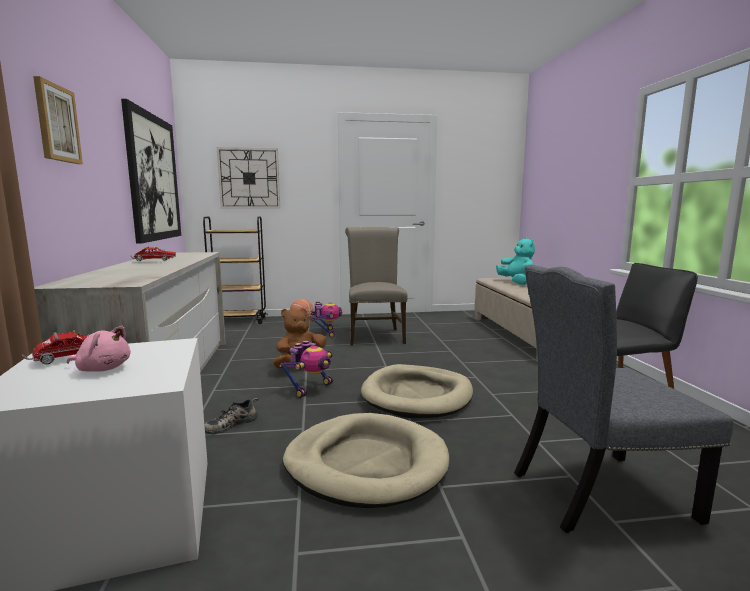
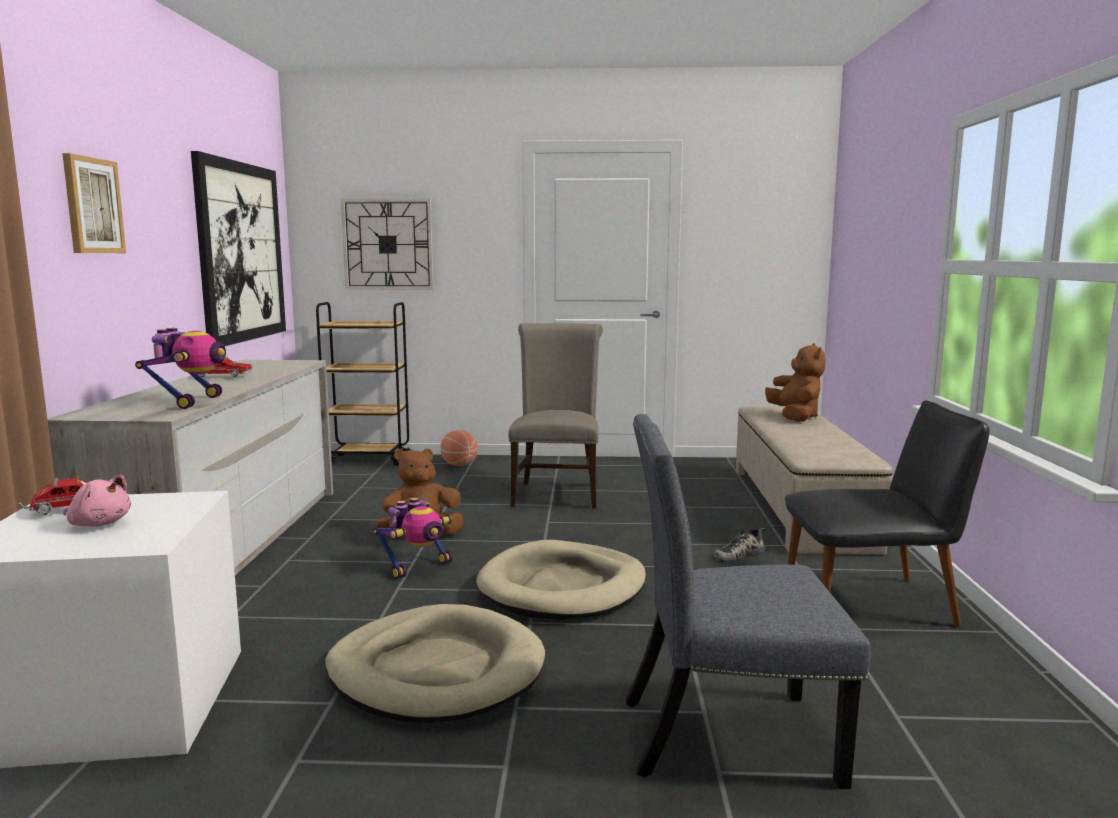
camera: 10 degrees right, 0 degrees up
shoe [204,398,258,434] -> shoe moved to [714,528,766,563]
toy robot [311,301,343,338] -> toy robot moved to [135,328,226,409]
turquoise plush toy [496,237,535,285] -> brown plush toy [765,343,826,422]

